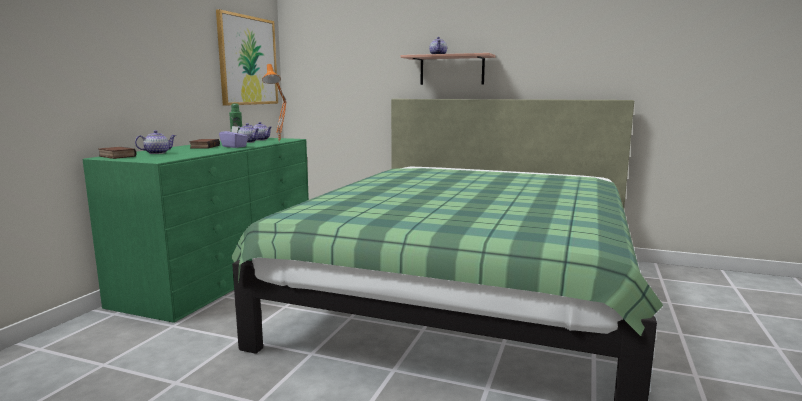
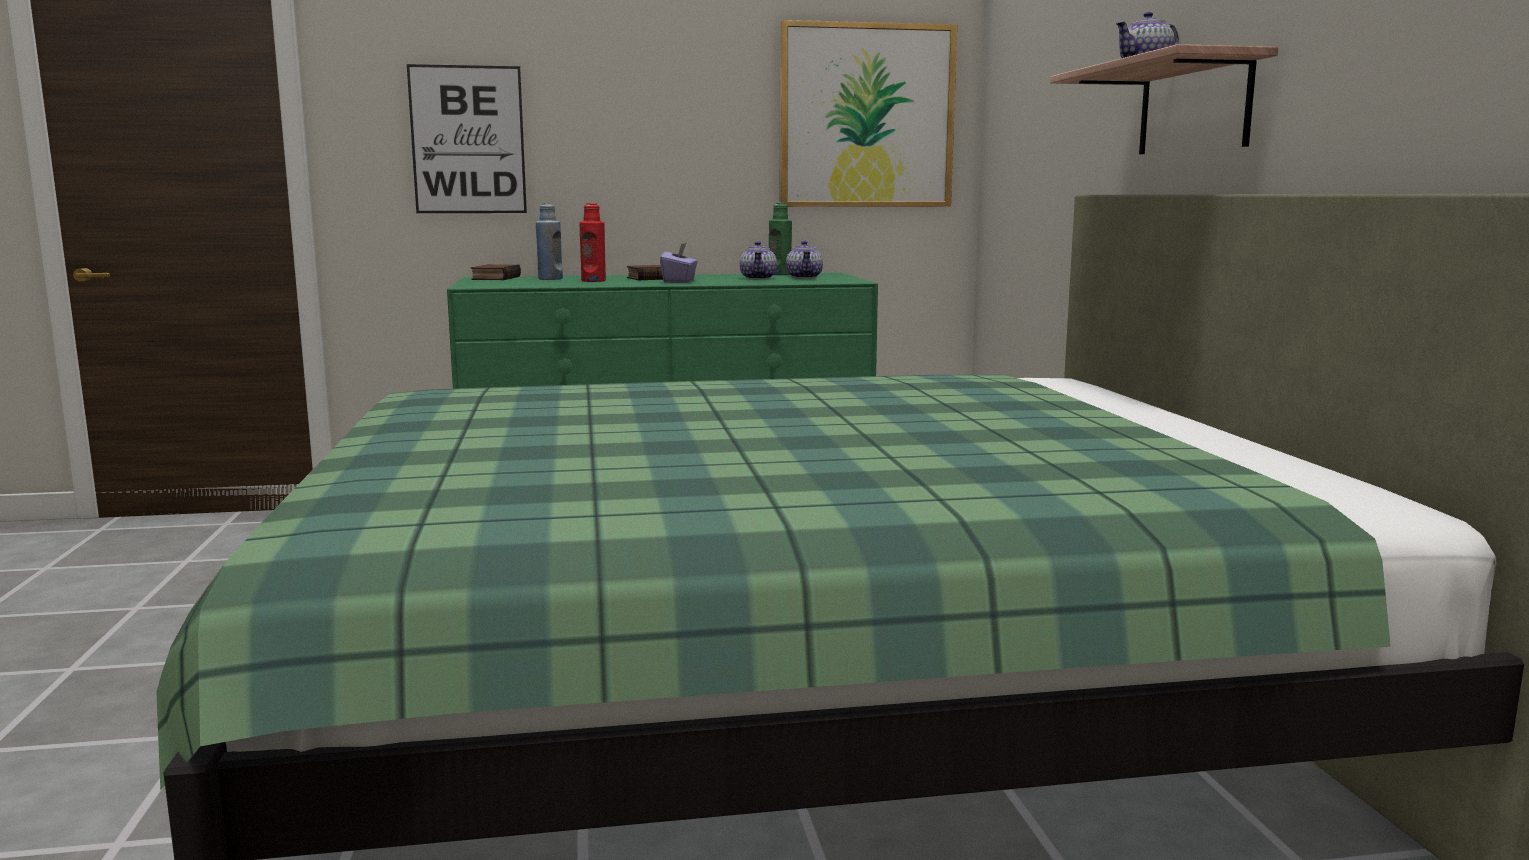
camera: 60 degrees right, 0 degrees up
teapot [135,130,176,154] -> blue bottle [536,203,563,280]
orange table lamp [262,64,287,142] -> none
none -> picture [407,64,527,213]
none -> red bottle [580,203,606,282]

